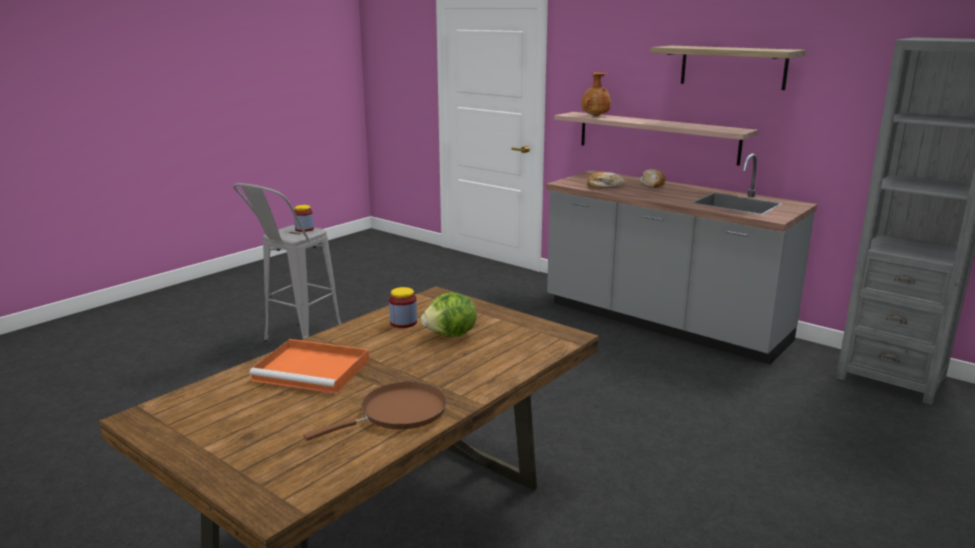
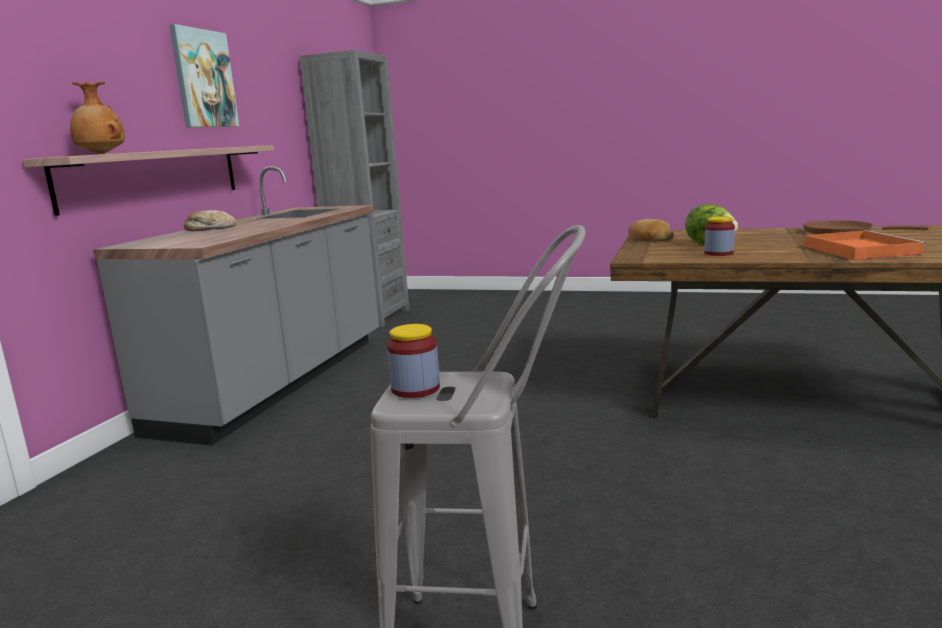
camera: 110 degrees left, 5 degrees down
bread [587,172,625,189] -> bread moved to [628,219,674,241]
shelf [650,46,806,90] -> picture [169,24,239,127]

